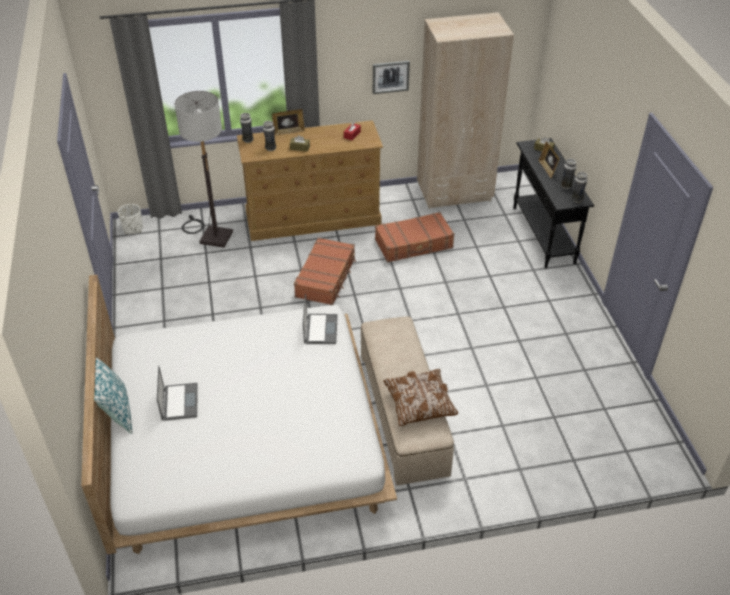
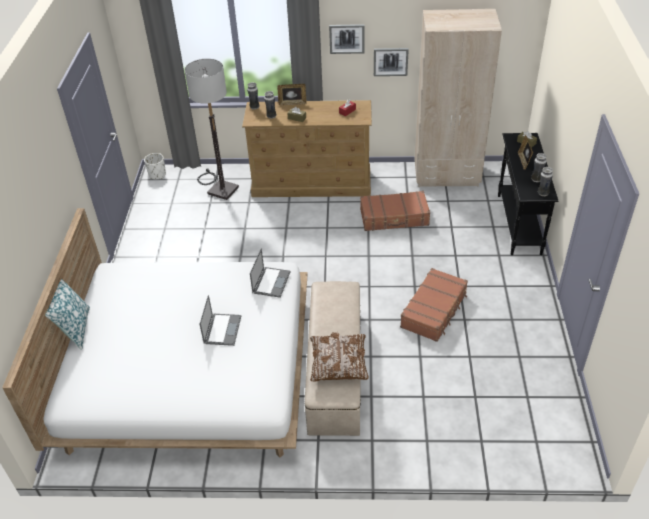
camera: 15 degrees right, 0 degrees up
laptop [157,366,198,421] -> laptop moved to [200,295,241,346]
brown suitcase [294,237,356,305] -> brown suitcase moved to [400,268,468,342]
none -> picture [329,24,364,54]

